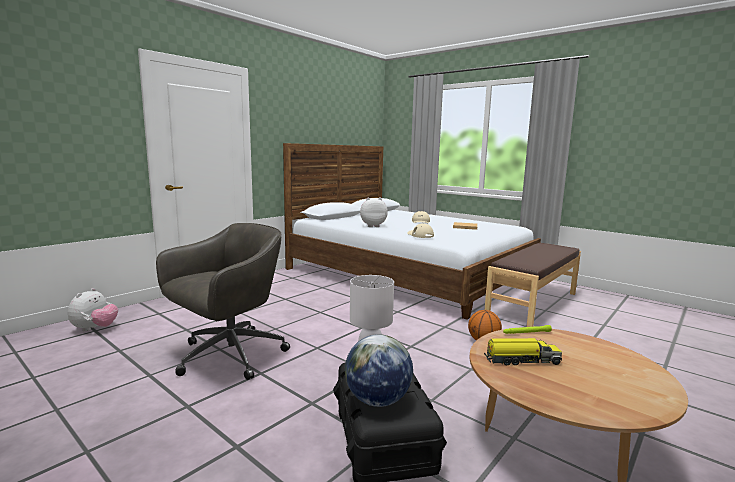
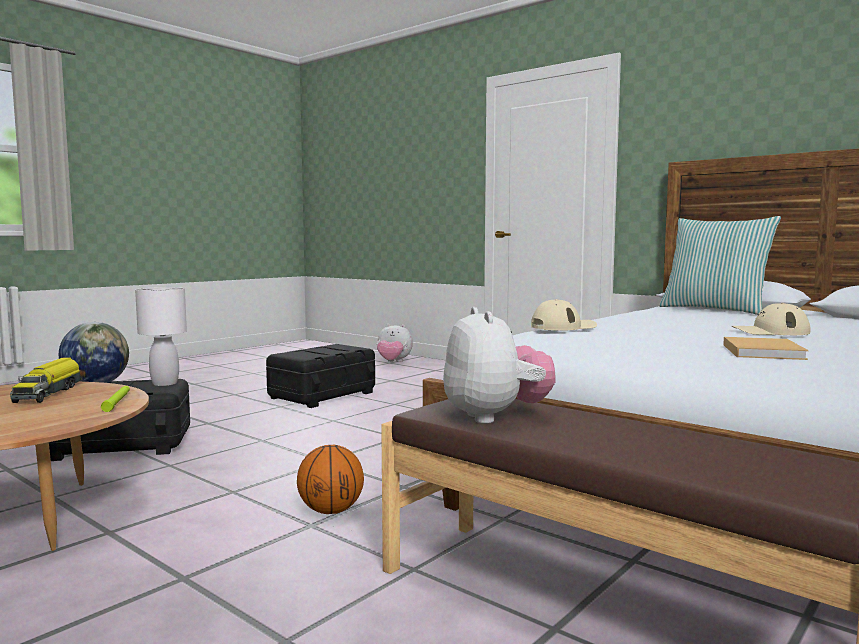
camera: 90 degrees right, 5 degrees down
grey office chair [156,223,290,380] -> black storage box [266,344,375,408]
plush toy [360,197,388,227] -> plush toy moved to [443,307,556,424]
none -> pillow [659,216,781,315]

